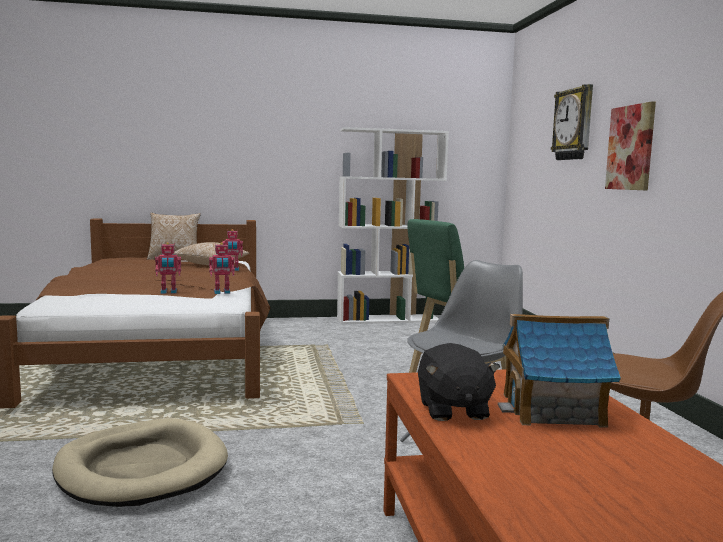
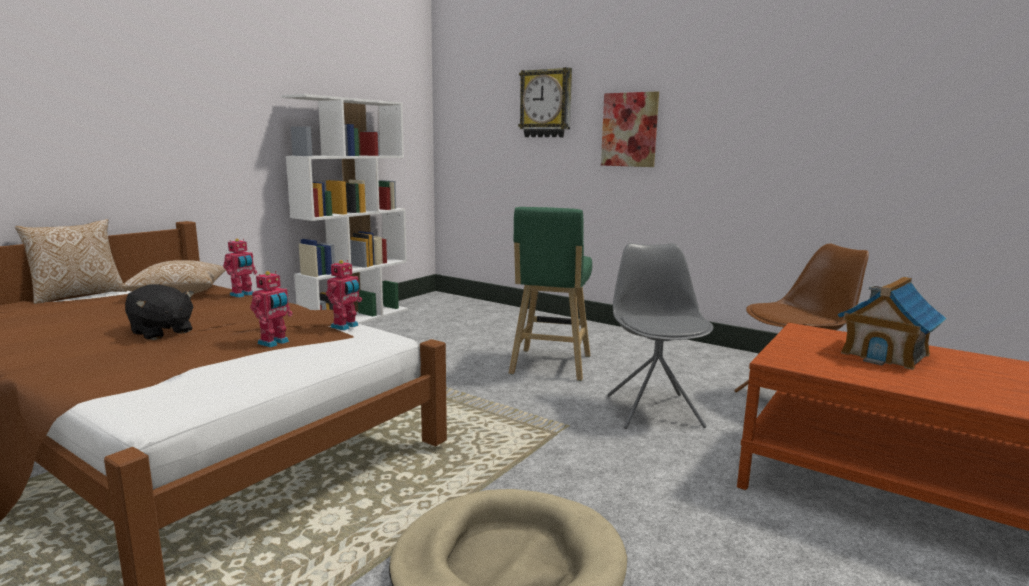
camera: 45 degrees left, 5 degrees up
black plush toy [418,343,500,421] -> black plush toy moved to [125,285,194,340]

